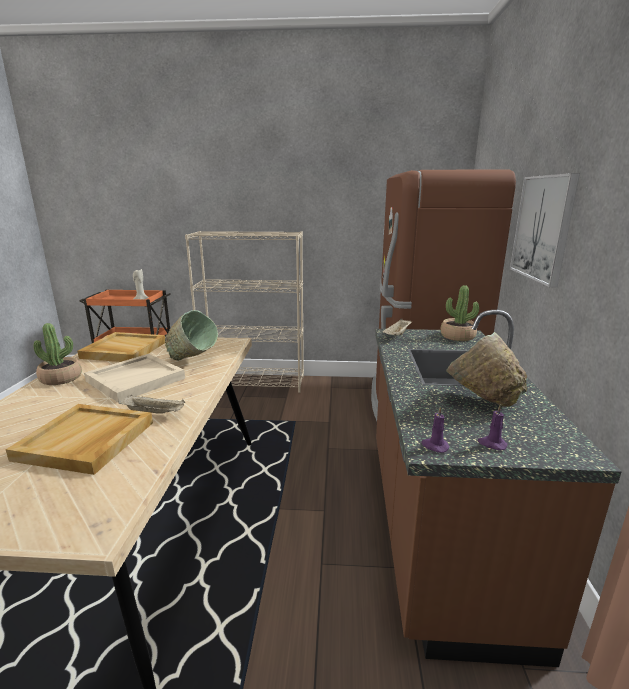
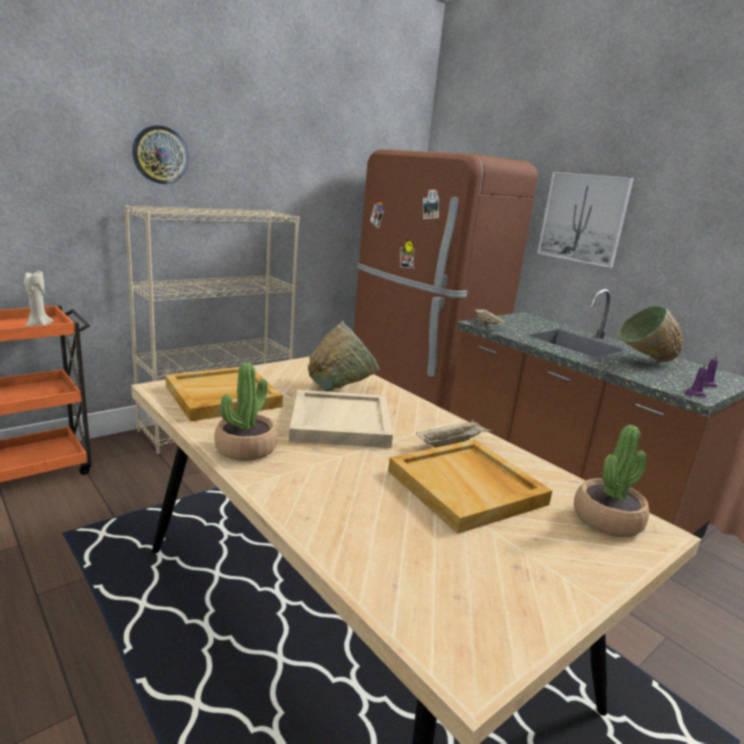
camera: 45 degrees left, 0 degrees up
potted plant [440,285,479,341] -> potted plant moved to [574,425,649,537]
none -> wall clock [132,125,189,184]

